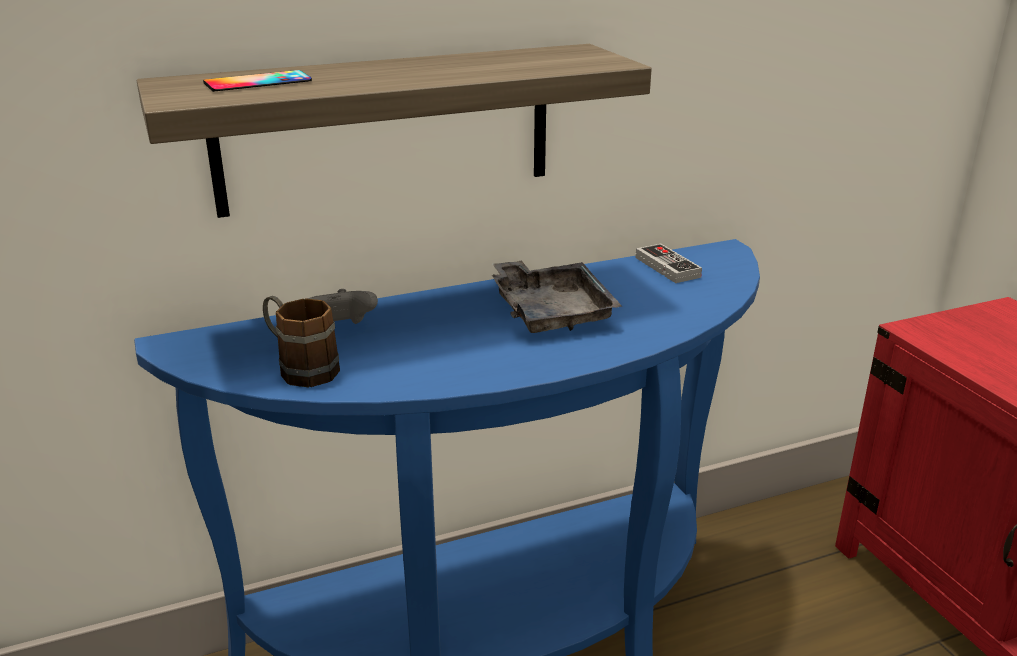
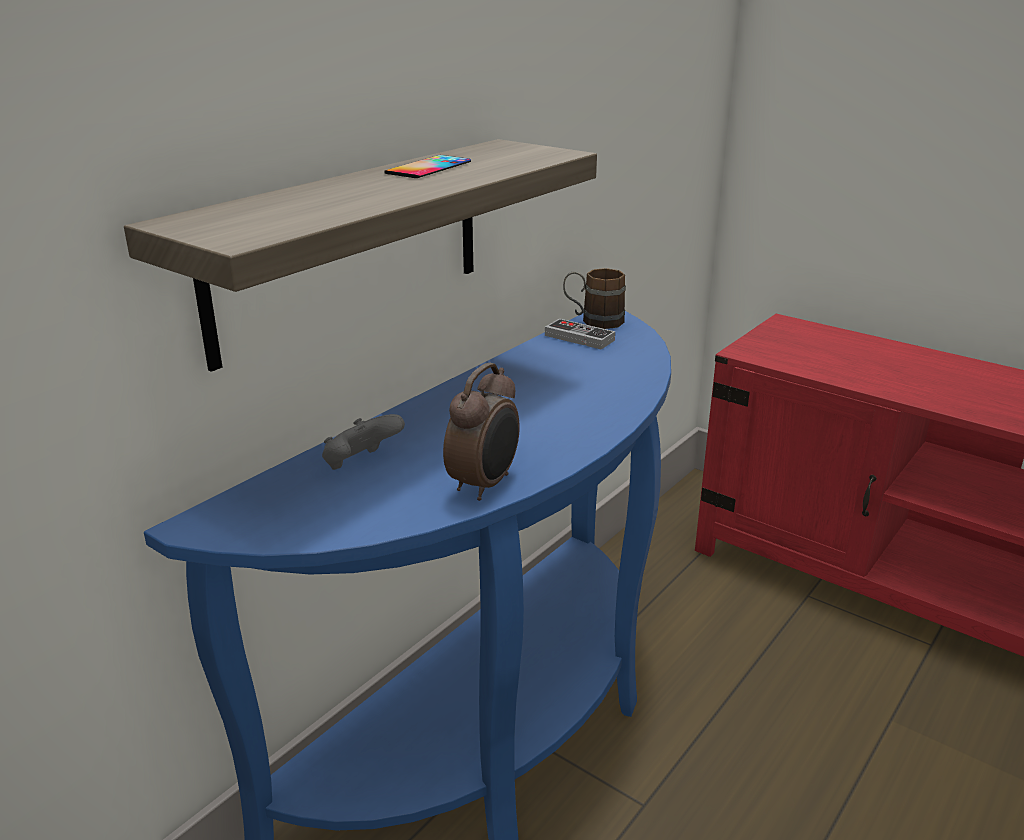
camera: 30 degrees left, 0 degrees up
phone [203,70,312,92] -> phone moved to [384,155,471,178]
brown mug [263,296,340,387] -> brown mug moved to [563,268,626,329]
grey tray [492,260,622,333] -> none
none -> alarm clock [443,363,520,501]

